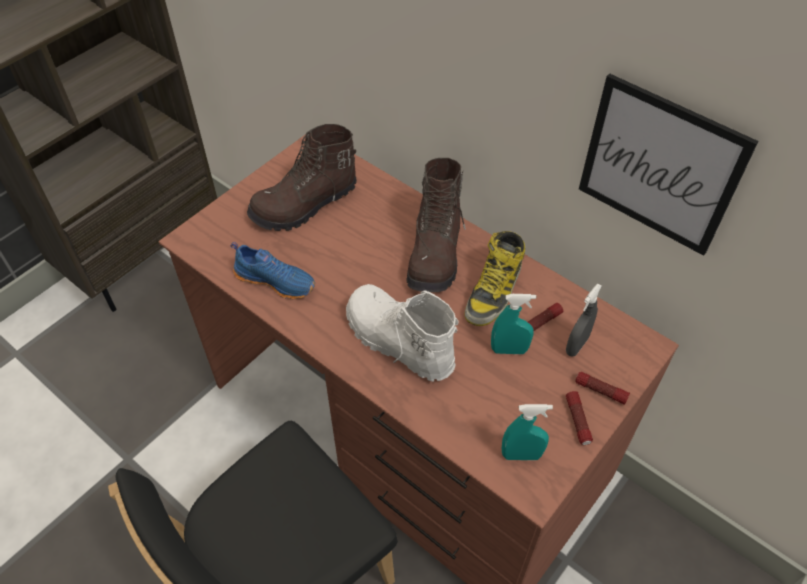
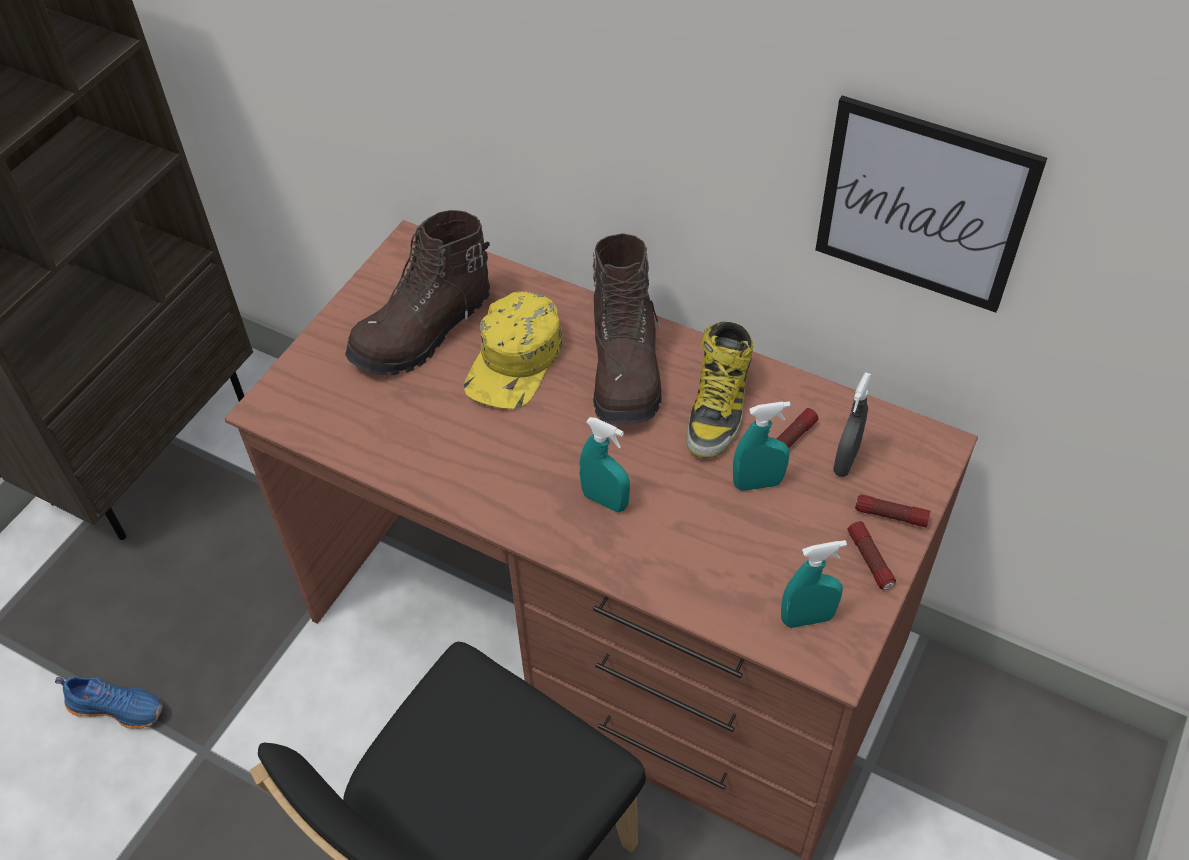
camera: 10 degrees left, 0 degrees up
blue shoe [231,242,315,299] -> blue shoe moved to [55,677,163,729]
white boot [346,284,458,382] -> turquoise spray bottle [579,417,630,512]
none -> yellow cap [464,291,562,409]

